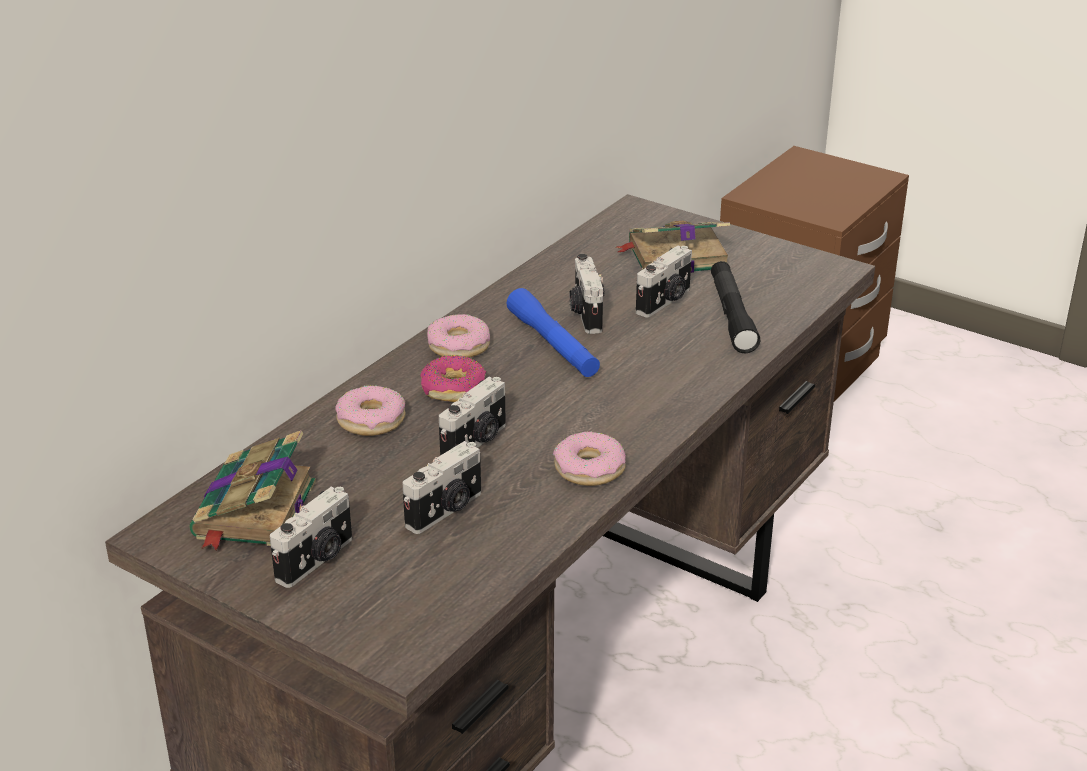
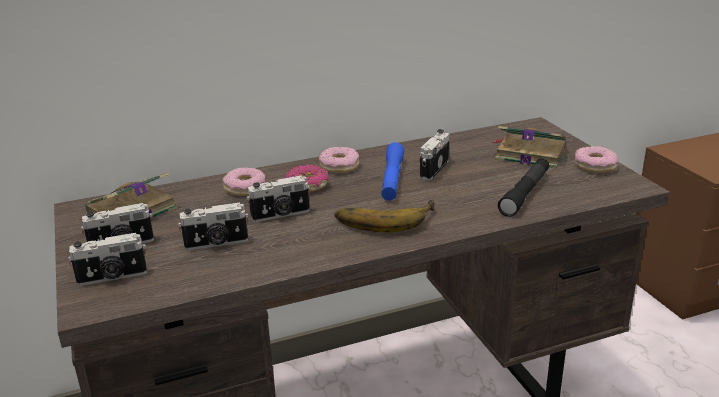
camera: 35 degrees right, 5 degrees down
donut [553,431,626,486] -> donut moved to [575,146,618,173]
camera [636,245,692,317] -> camera moved to [68,233,147,286]
none -> banana [334,200,434,233]

